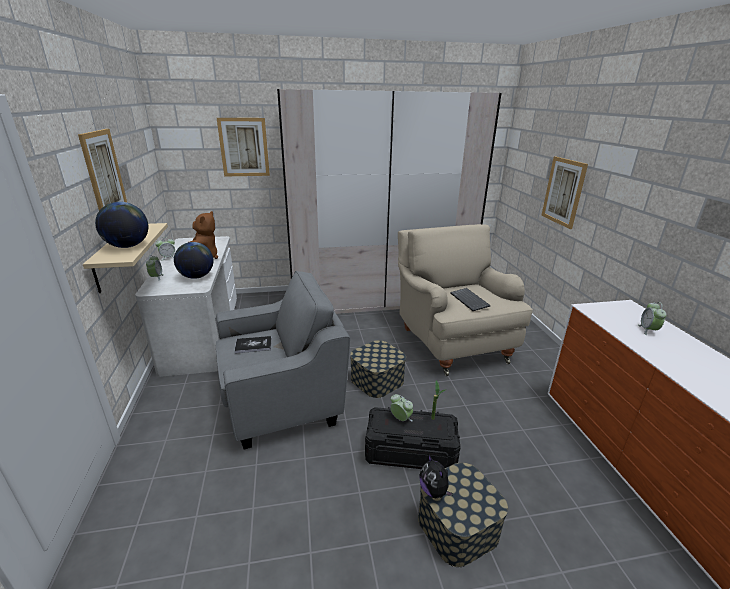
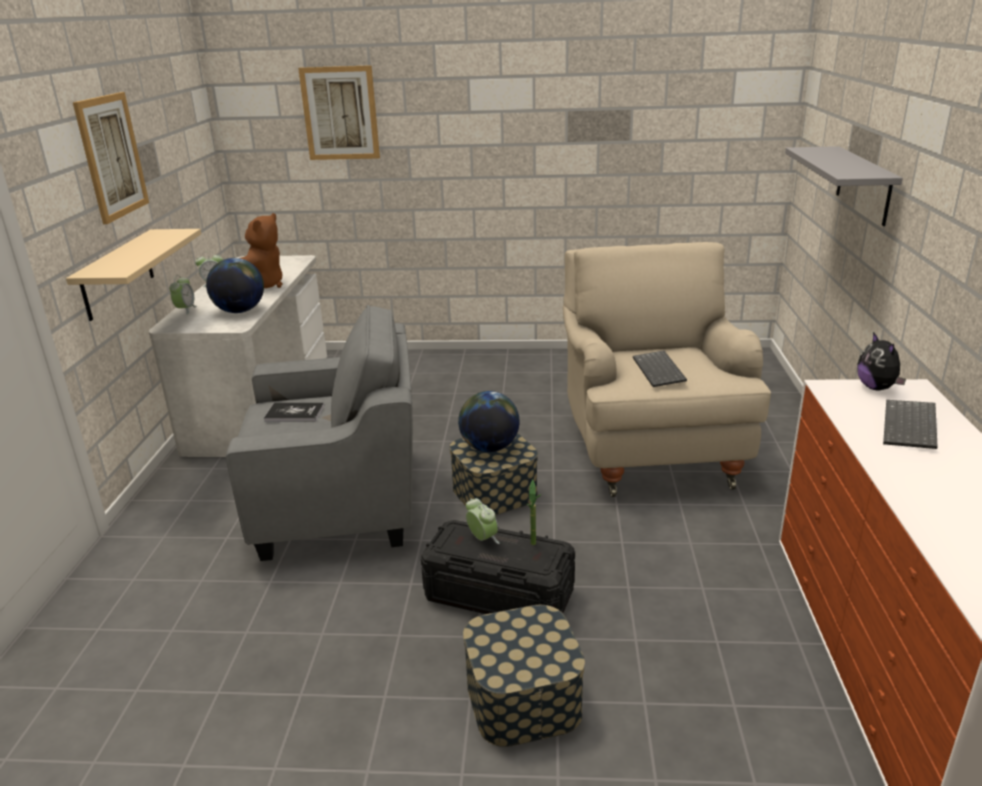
camera: 15 degrees right, 0 degrees up
globe [95,202,148,248] -> globe moved to [458,391,520,452]
beige wardrobe [277,89,502,314] -> none
plush toy [420,455,453,498] -> plush toy moved to [857,332,906,391]
picture [541,156,588,229] -> grey shelf [785,146,903,226]
alarm clock [638,302,666,335] -> keyboard [883,400,937,449]

